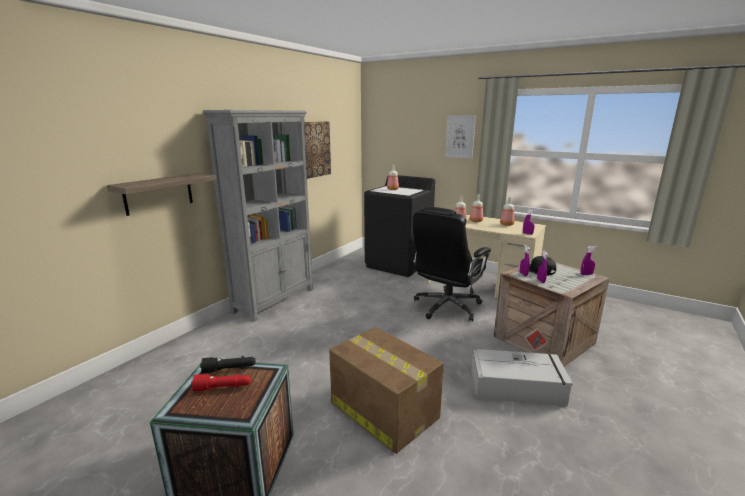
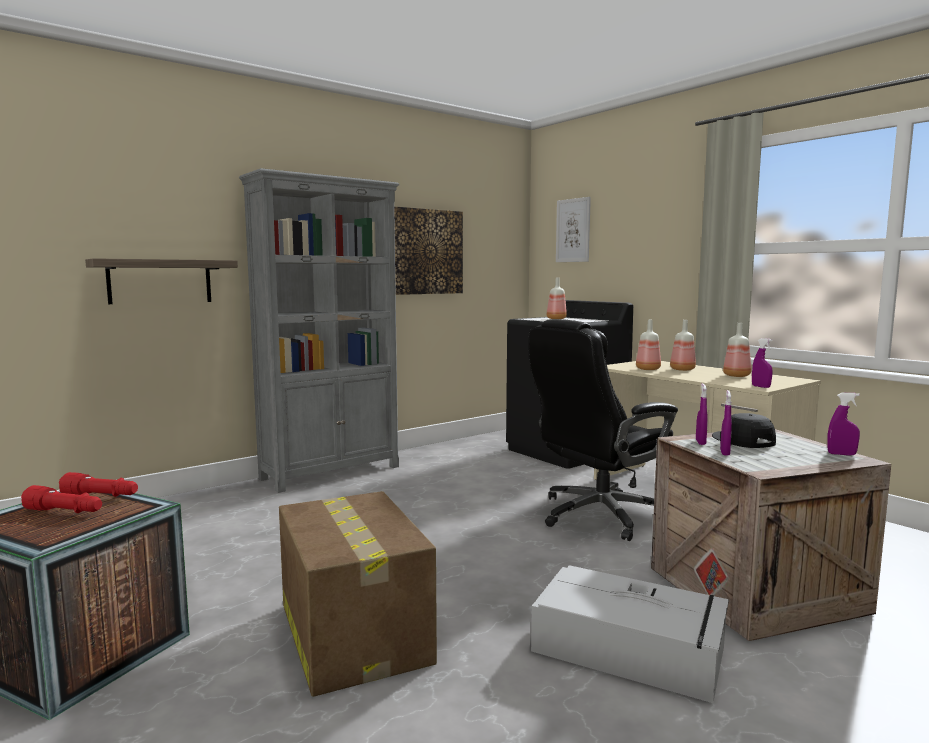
camera: 20 degrees right, 10 degrees down
black flashlight [200,356,255,373] -> red flashlight [59,472,138,497]
picture [445,115,476,159] -> picture moved to [556,197,591,262]

